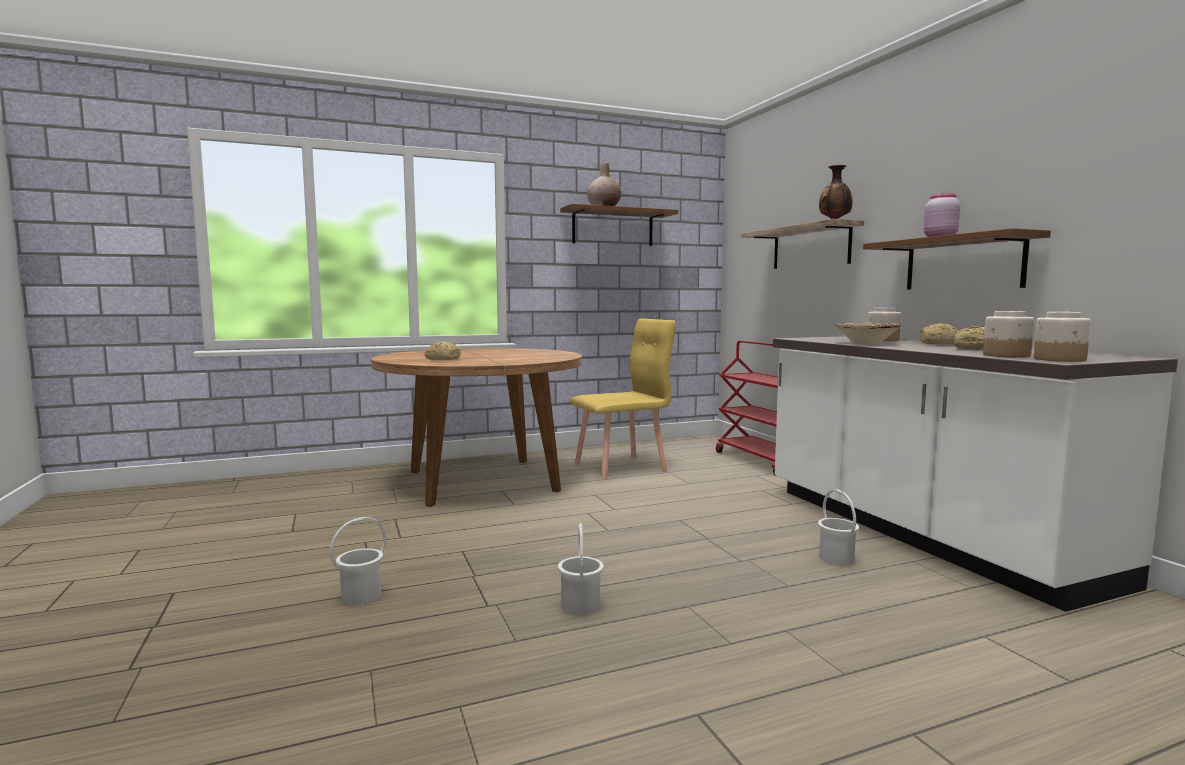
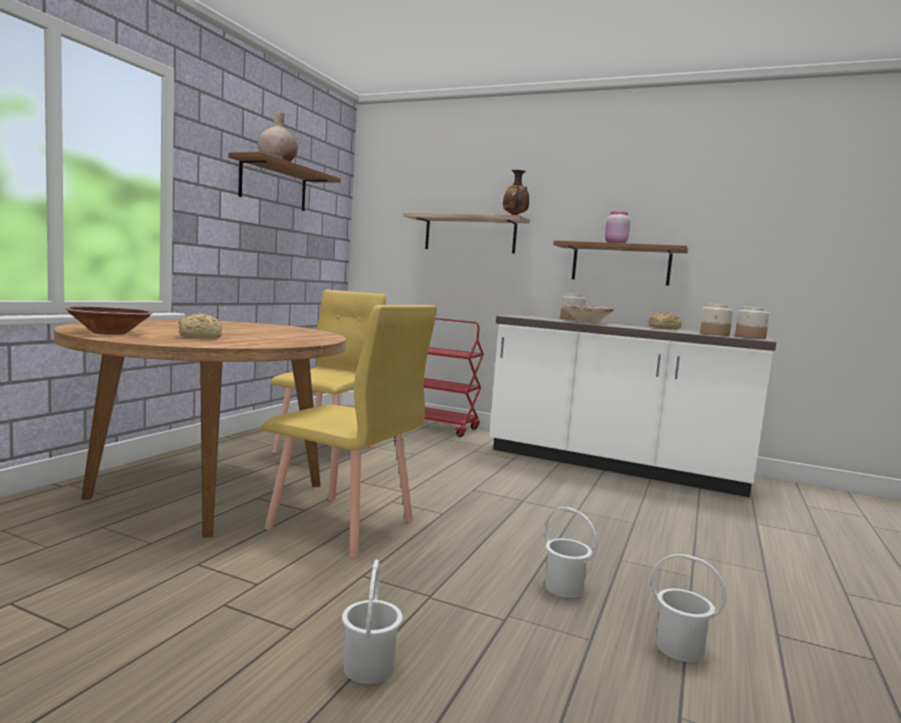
camera: 45 degrees left, 0 degrees up
white bucket [818,489,859,565] -> white bucket moved to [651,554,727,662]
bread [920,323,959,344] -> none
none -> brown bowl [66,307,152,335]
none -> yellow chair [261,305,437,558]

